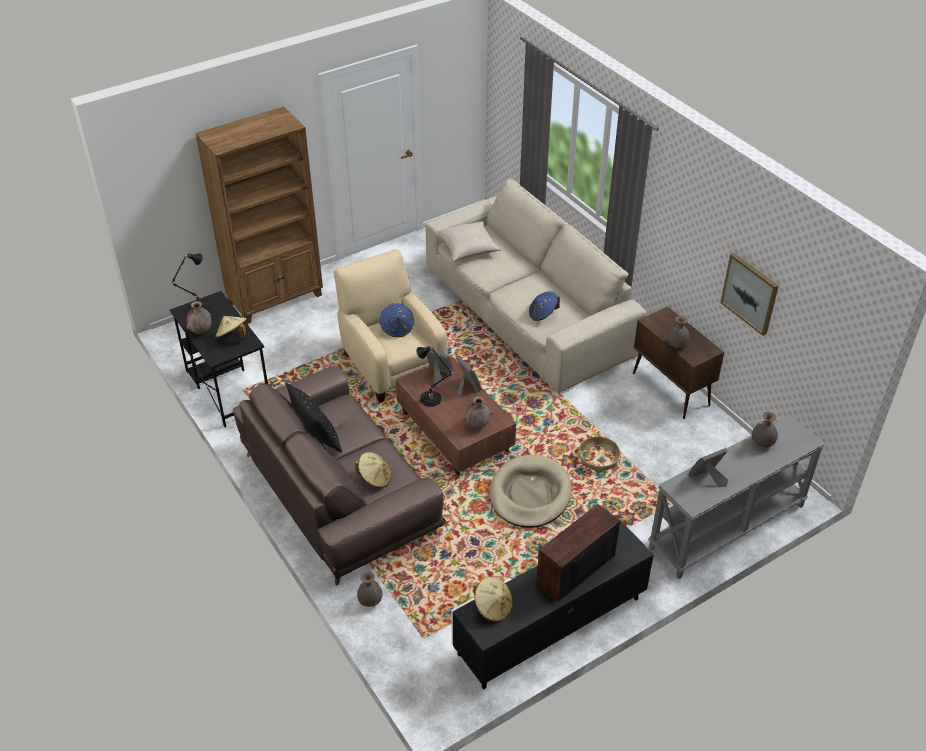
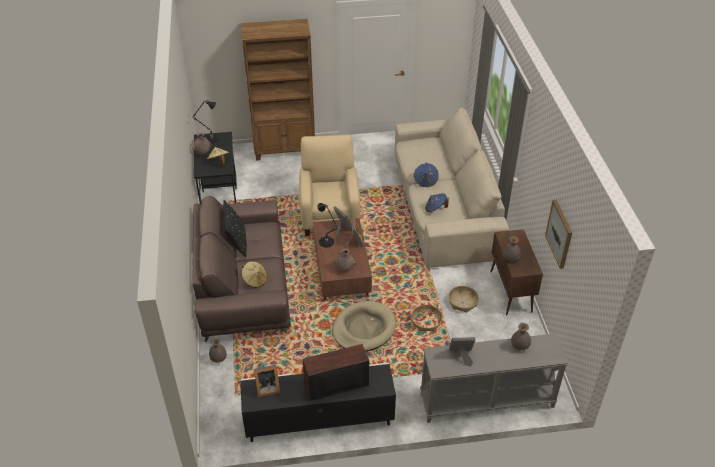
camera: 25 degrees right, 0 degrees up
blue hat [380,303,414,337] -> blue hat moved to [414,163,439,187]
beige pillow [436,221,501,261] -> none
beige hat [473,576,513,622] -> picture frame [254,365,280,397]
none -> basket [448,286,479,313]

